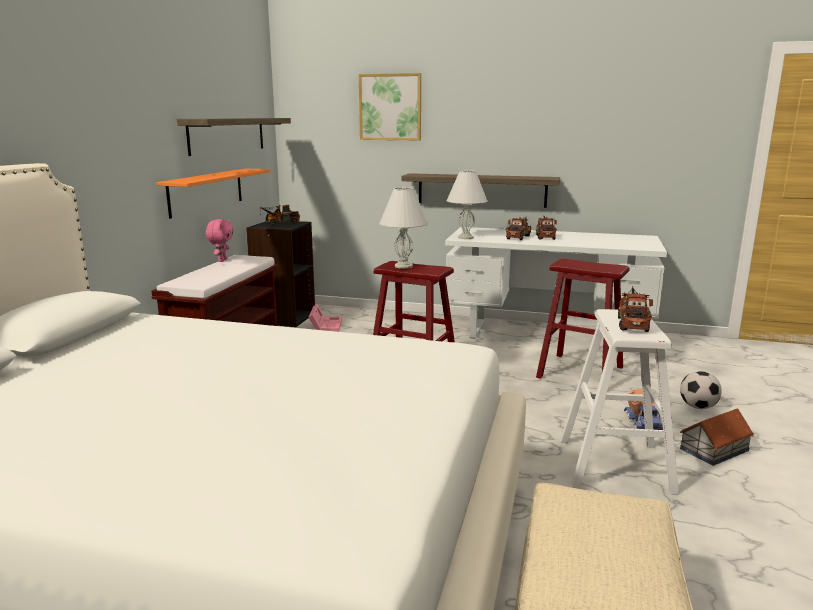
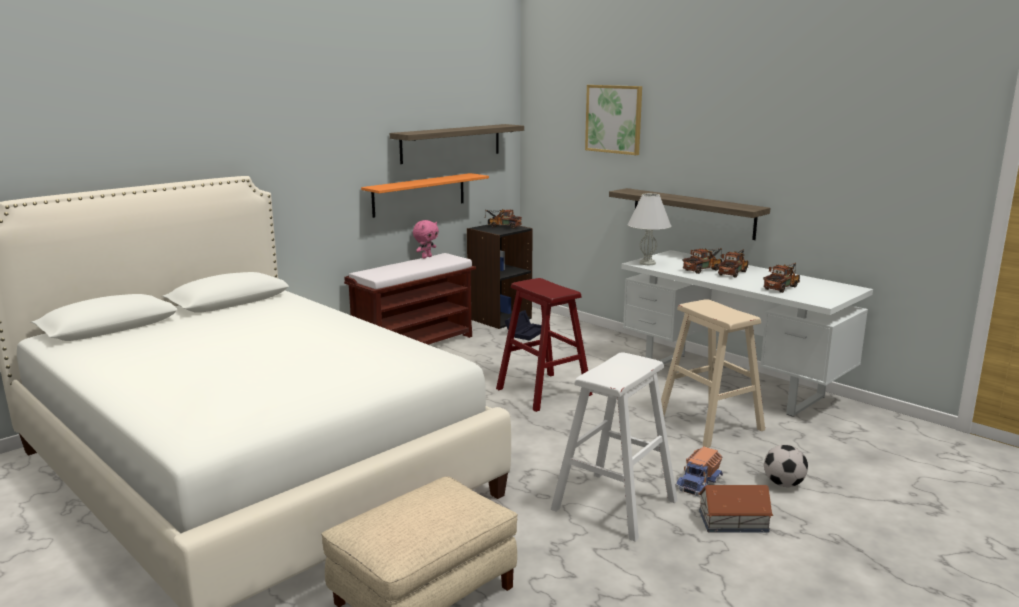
camera: 30 degrees right, 0 degrees up
pink storage box [309,305,342,332] -> black storage box [505,310,541,341]
white table lamp [379,187,428,269] -> none
red stool [536,258,630,379] -> beige stool [661,299,765,448]
toy truck [618,286,653,332] -> toy truck moved to [763,263,800,293]

